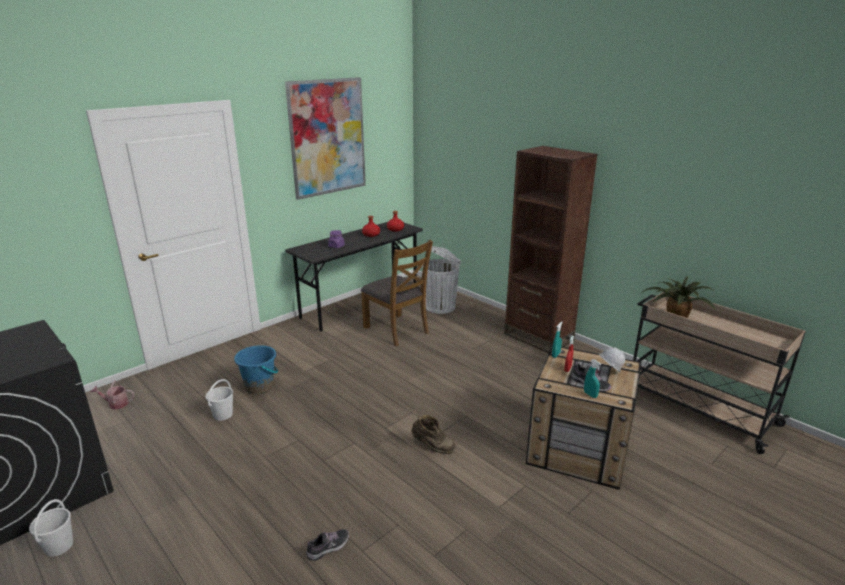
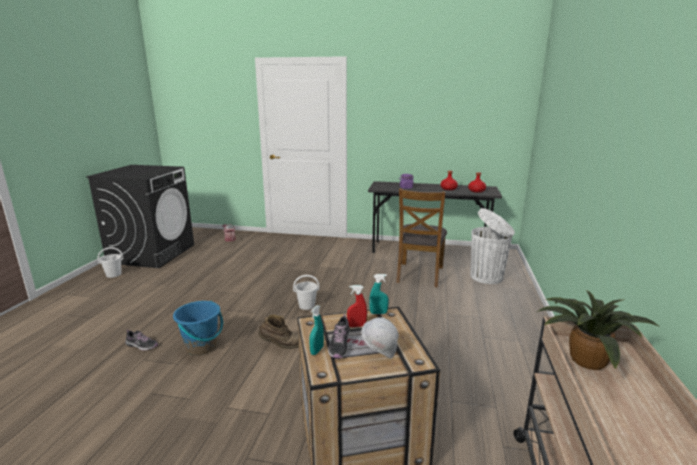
camera: 55 degrees right, 5 degrees down
white bucket [206,379,233,421] -> white bucket moved to [293,275,320,310]
blue bucket [234,345,278,394] -> blue bucket moved to [173,301,223,355]
picture [285,77,366,200] -> none
brown boot [411,415,456,454] -> brown boot turned 75 degrees counterclockwise [258,315,299,349]
brown bookcase [504,146,598,353] -> none

